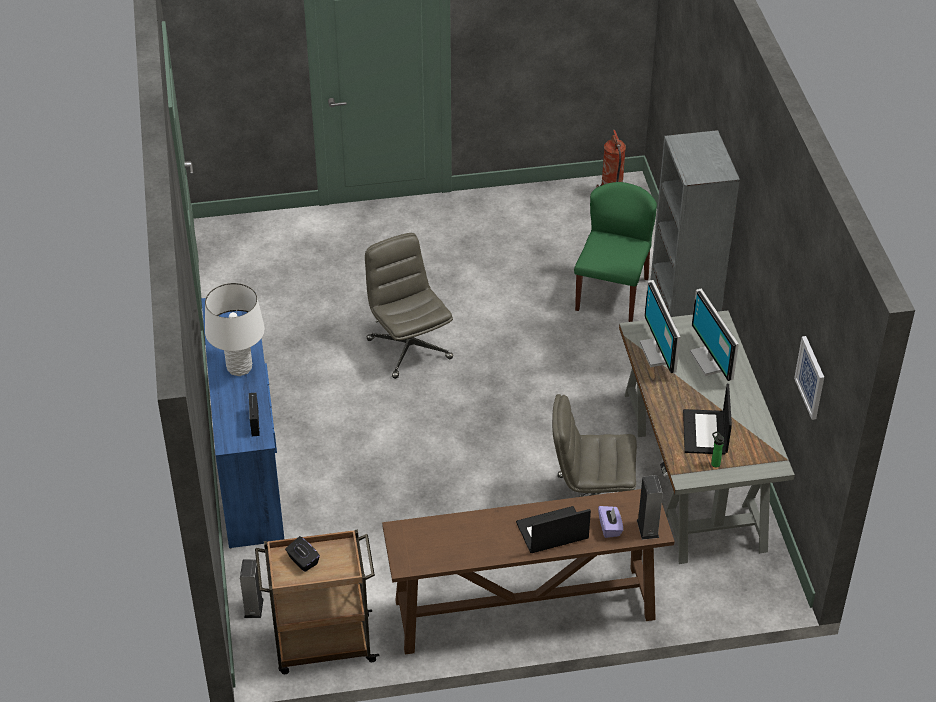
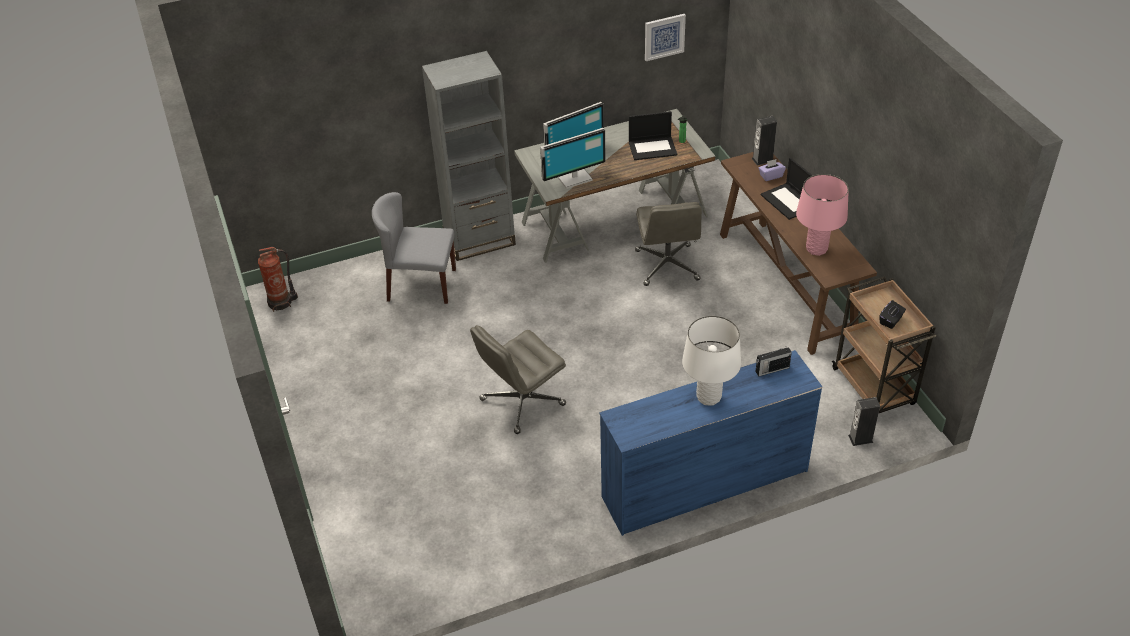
camera: 100 degrees left, 0 degrees up
green chair [574,182,657,322] -> grey chair [372,192,456,304]
none -> pink table lamp [796,174,849,256]

